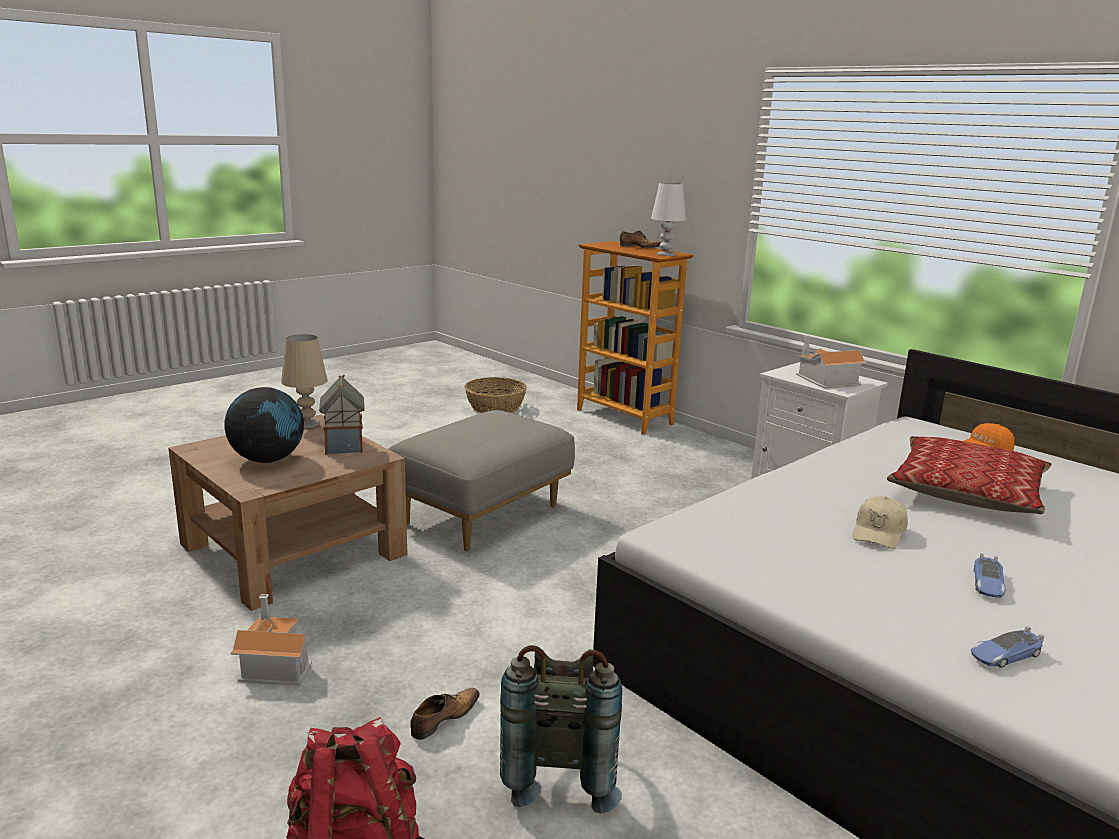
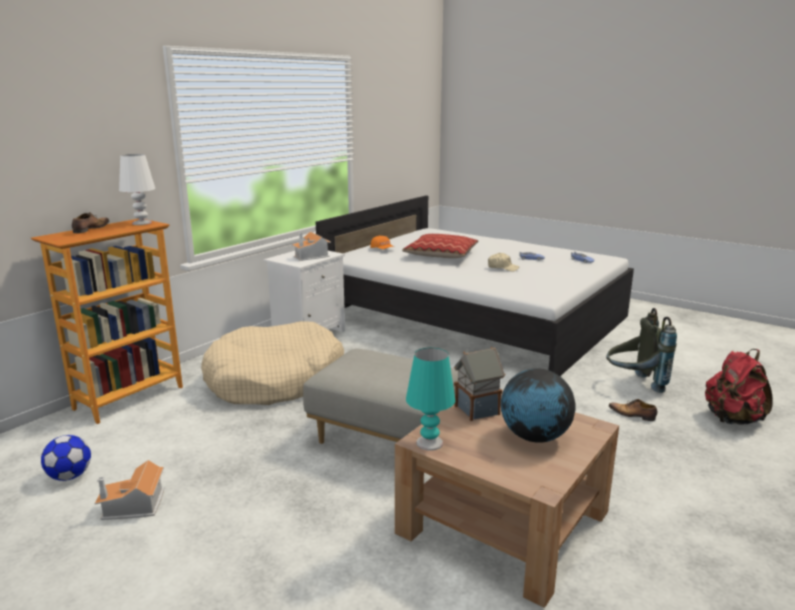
camera: 100 degrees left, 0 degrees up
toy house [231,594,312,685] -> toy house moved to [94,460,164,520]
beige table lamp [281,334,328,428] -> turquoise table lamp [406,348,455,451]
basket [464,377,527,413] -> football [41,435,91,481]
none -> beige dog bed [201,321,344,405]

